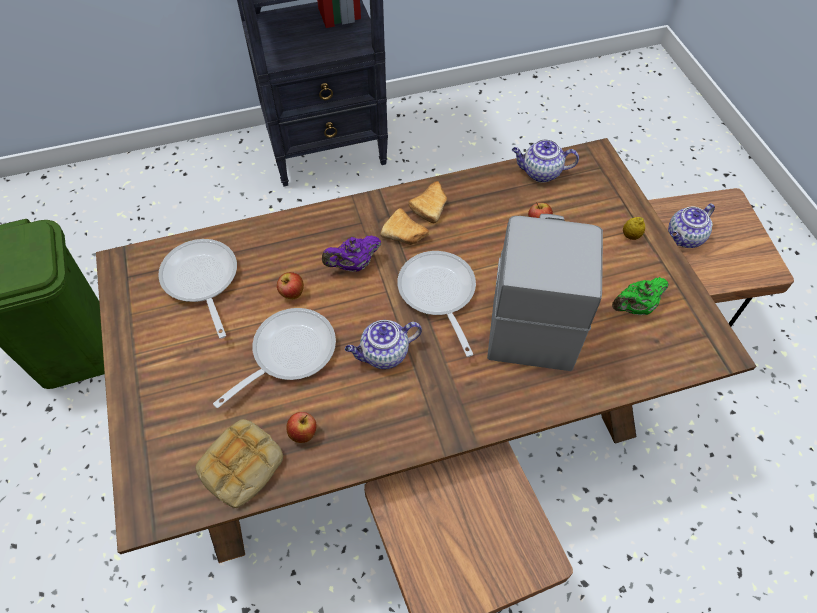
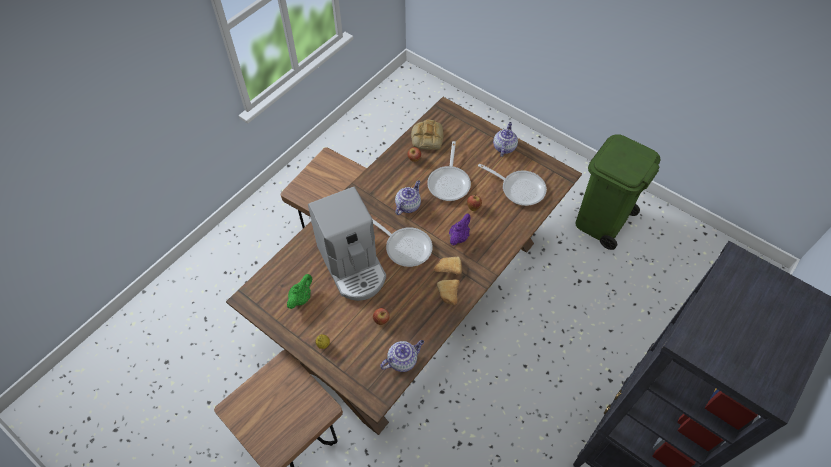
camera: 145 degrees right, 0 degrees up
teapot [668,203,715,248] -> teapot moved to [493,122,518,157]

